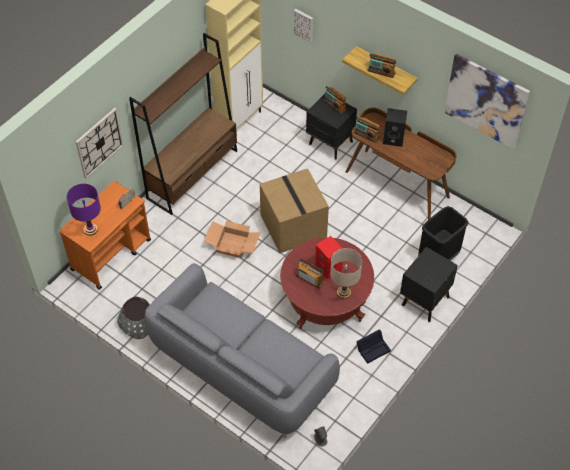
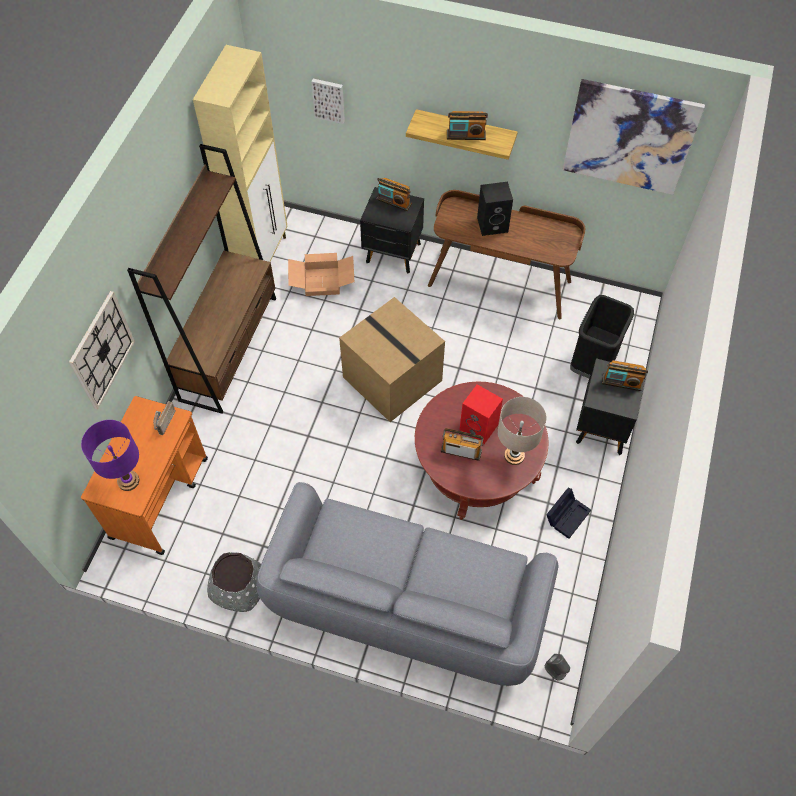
camera: 20 degrees left, 5 degrees up
cardboard box [204,221,261,258] -> cardboard box moved to [288,253,354,296]
radio [354,117,380,143] -> radio moved to [602,360,648,391]

